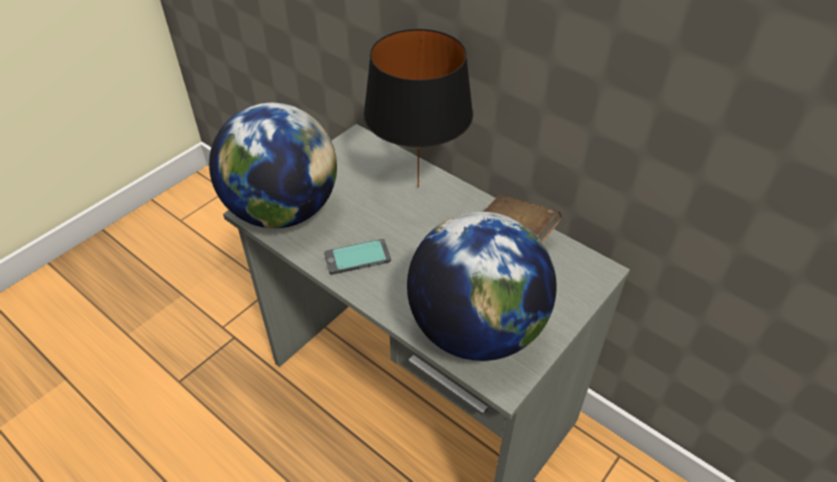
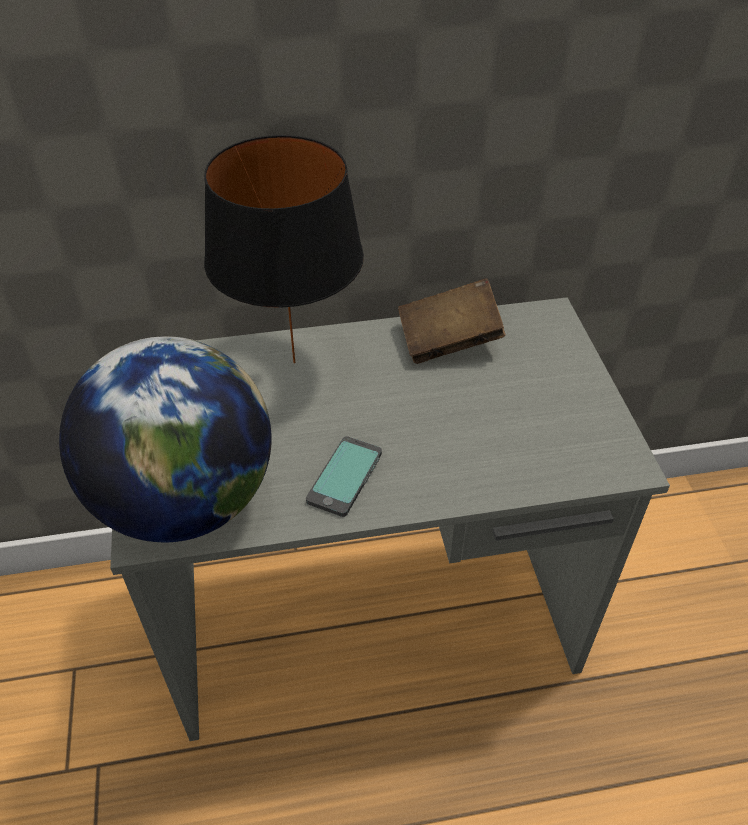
camera: 50 degrees left, 0 degrees up
globe [407,212,557,361] -> none

